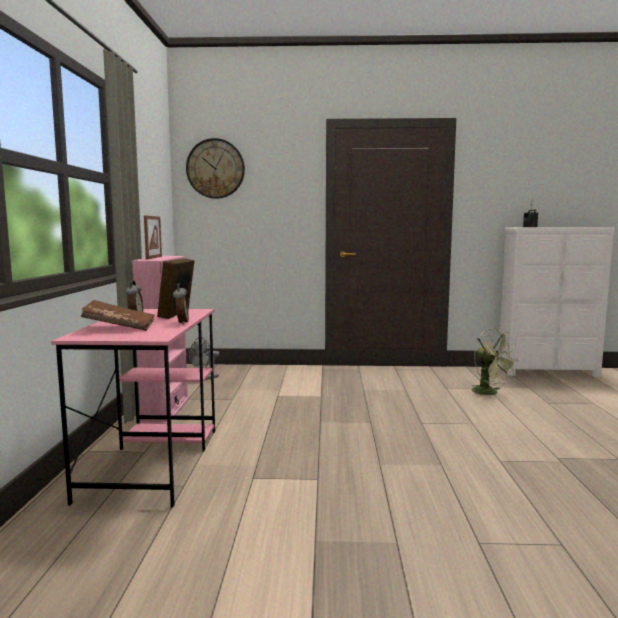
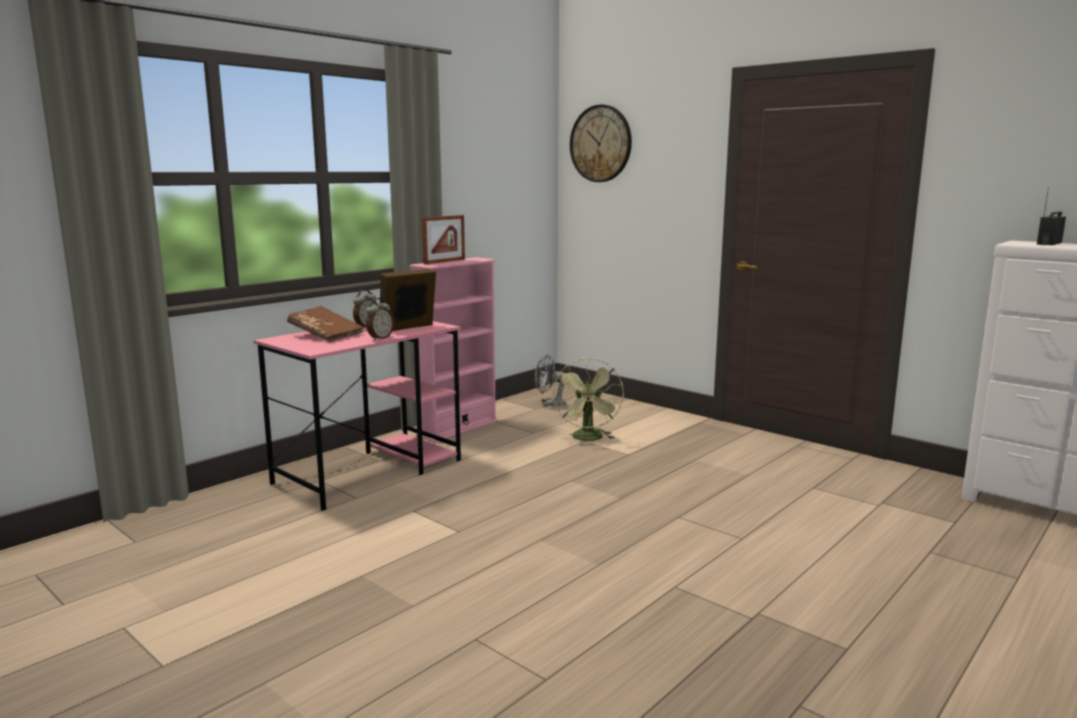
camera: 40 degrees right, 5 degrees up
green fan [472,328,518,398] -> green fan moved to [553,358,624,441]

